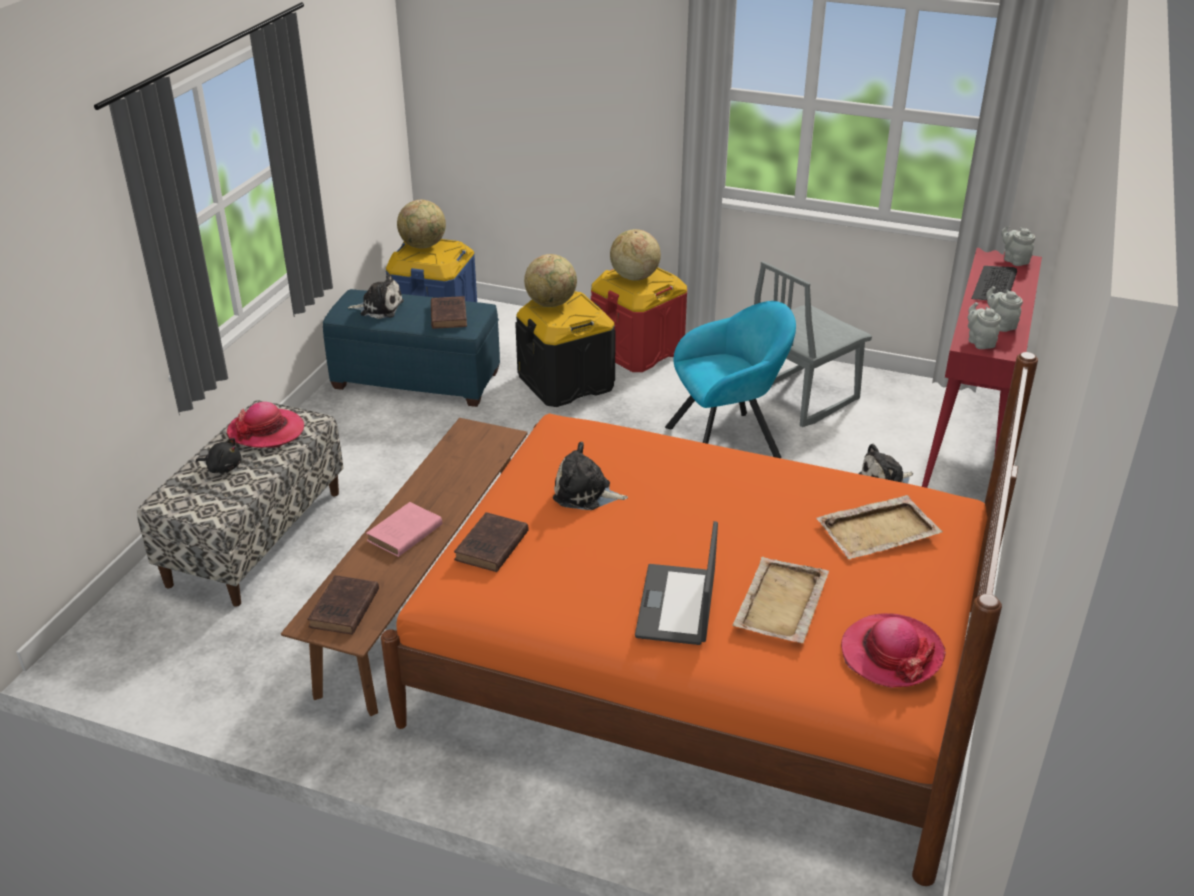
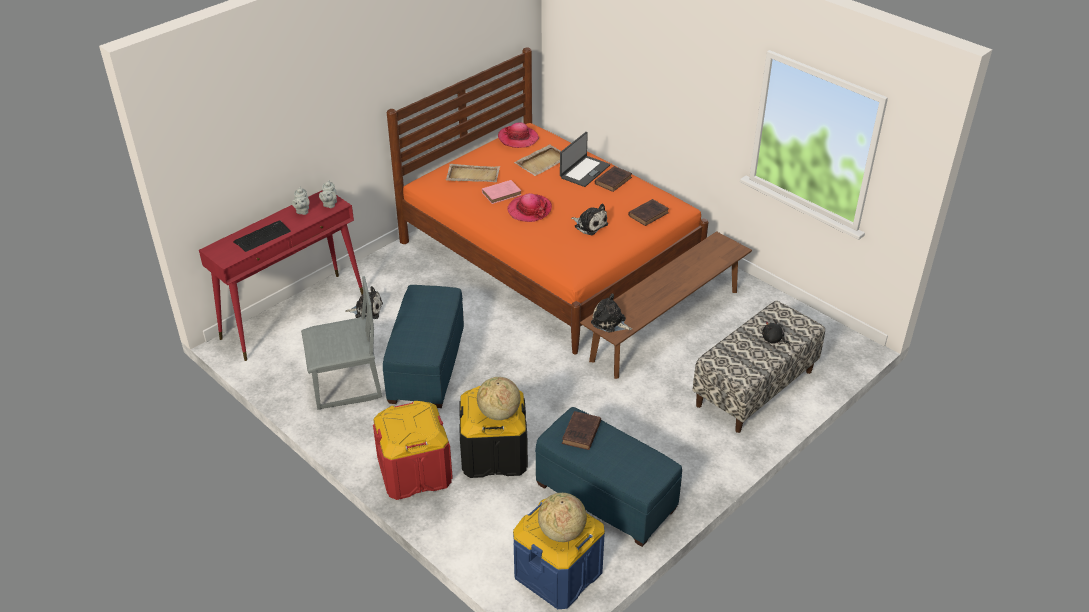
camera: 155 degrees left, 5 degrees up
hat [227,402,304,448] -> hat moved to [507,193,552,222]
brown book [307,575,379,635] -> brown book moved to [595,166,632,192]
plush toy [348,273,404,319] -> plush toy moved to [591,293,632,332]
pink book [366,502,442,557] -> pink book moved to [482,180,522,204]
globe [610,229,661,281] -> none
turquoise armchair [665,301,796,458] -> blue ottoman [383,285,464,408]
grey teapot [1001,226,1035,266] -> none

